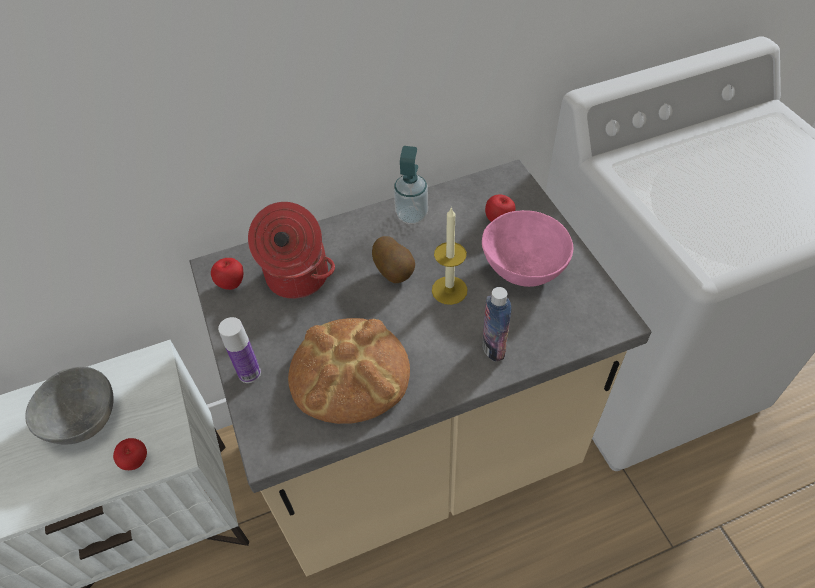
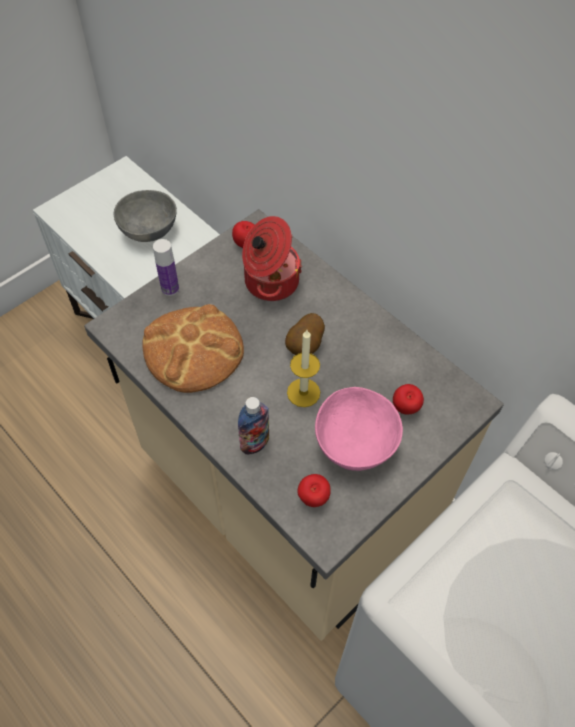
camera: 65 degrees right, 5 degrees up
apple [113,438,147,470] -> apple moved to [297,474,331,507]
soap dispenser [394,146,428,224] -> none

